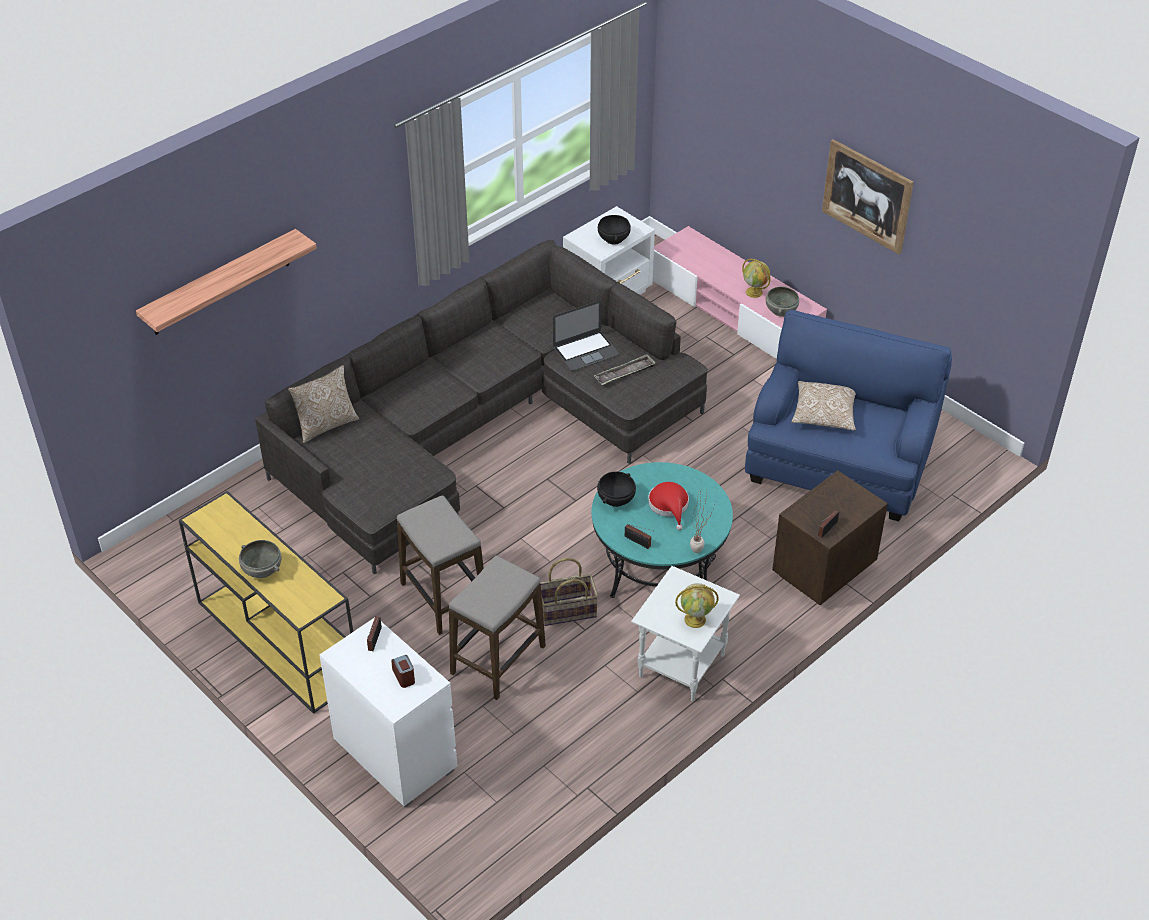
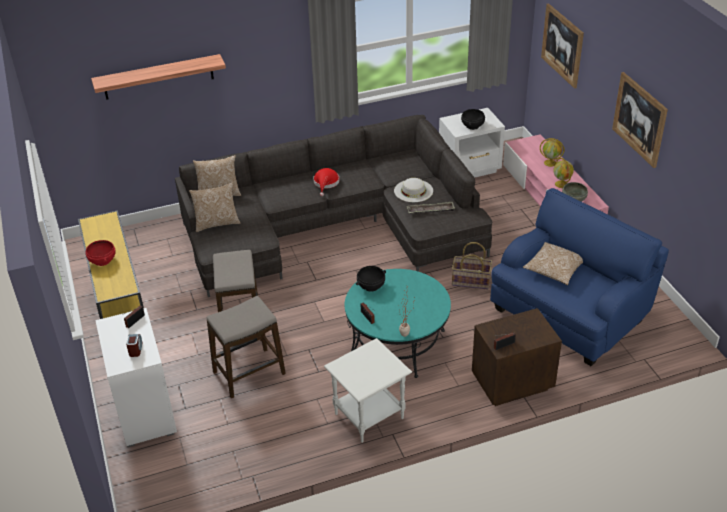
camera: 25 degrees right, 5 degrees down
grey bowl [239,540,281,578] -> red bowl [85,240,115,266]
basket [540,558,598,626] -> basket moved to [452,242,492,289]
laptop [553,301,619,371] -> white hat [394,178,433,202]
red hat [648,482,689,530] -> red hat moved to [313,168,340,196]
globe [675,583,719,628] -> globe moved to [540,138,564,167]
none -> pillow [189,182,241,232]
none -> picture [541,4,584,89]

